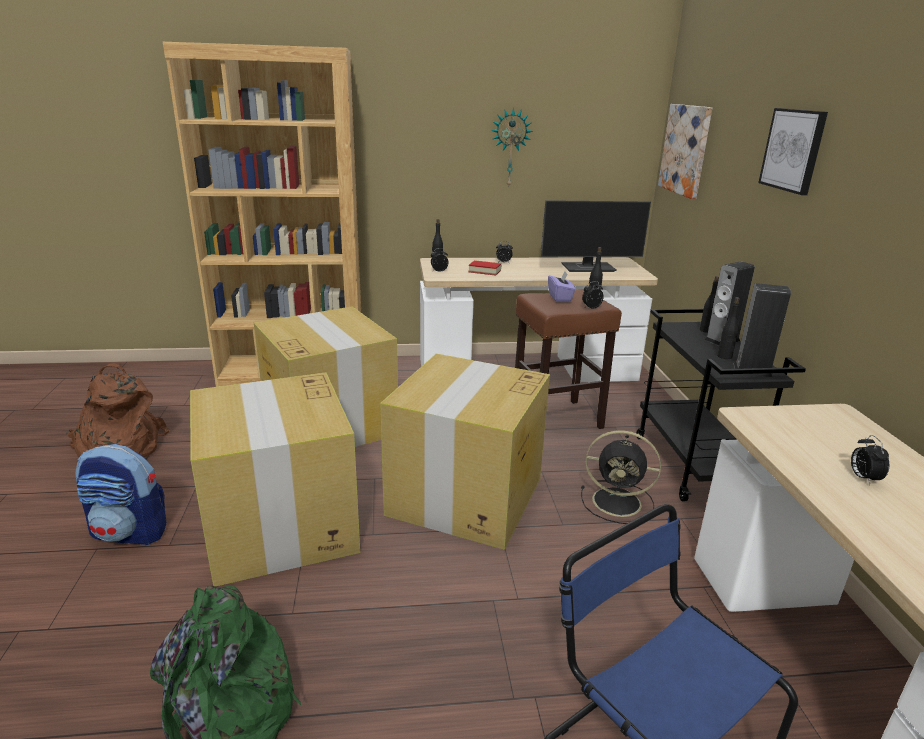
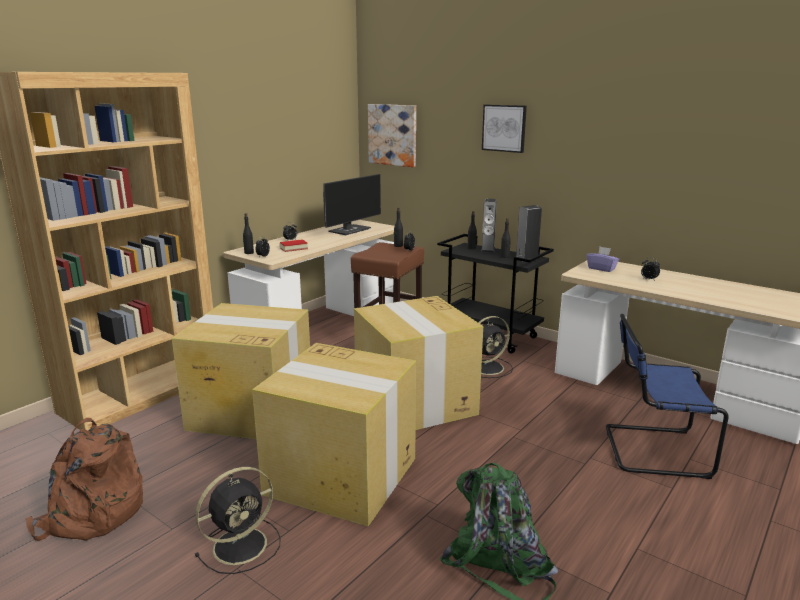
camera: 45 degrees left, 5 degrees down
backpack [76,444,167,546] -> black fan [195,467,280,574]
wall clock [491,108,533,186] -> none
purple tissue box [548,271,576,301] -> purple tissue box moved to [587,247,619,272]

